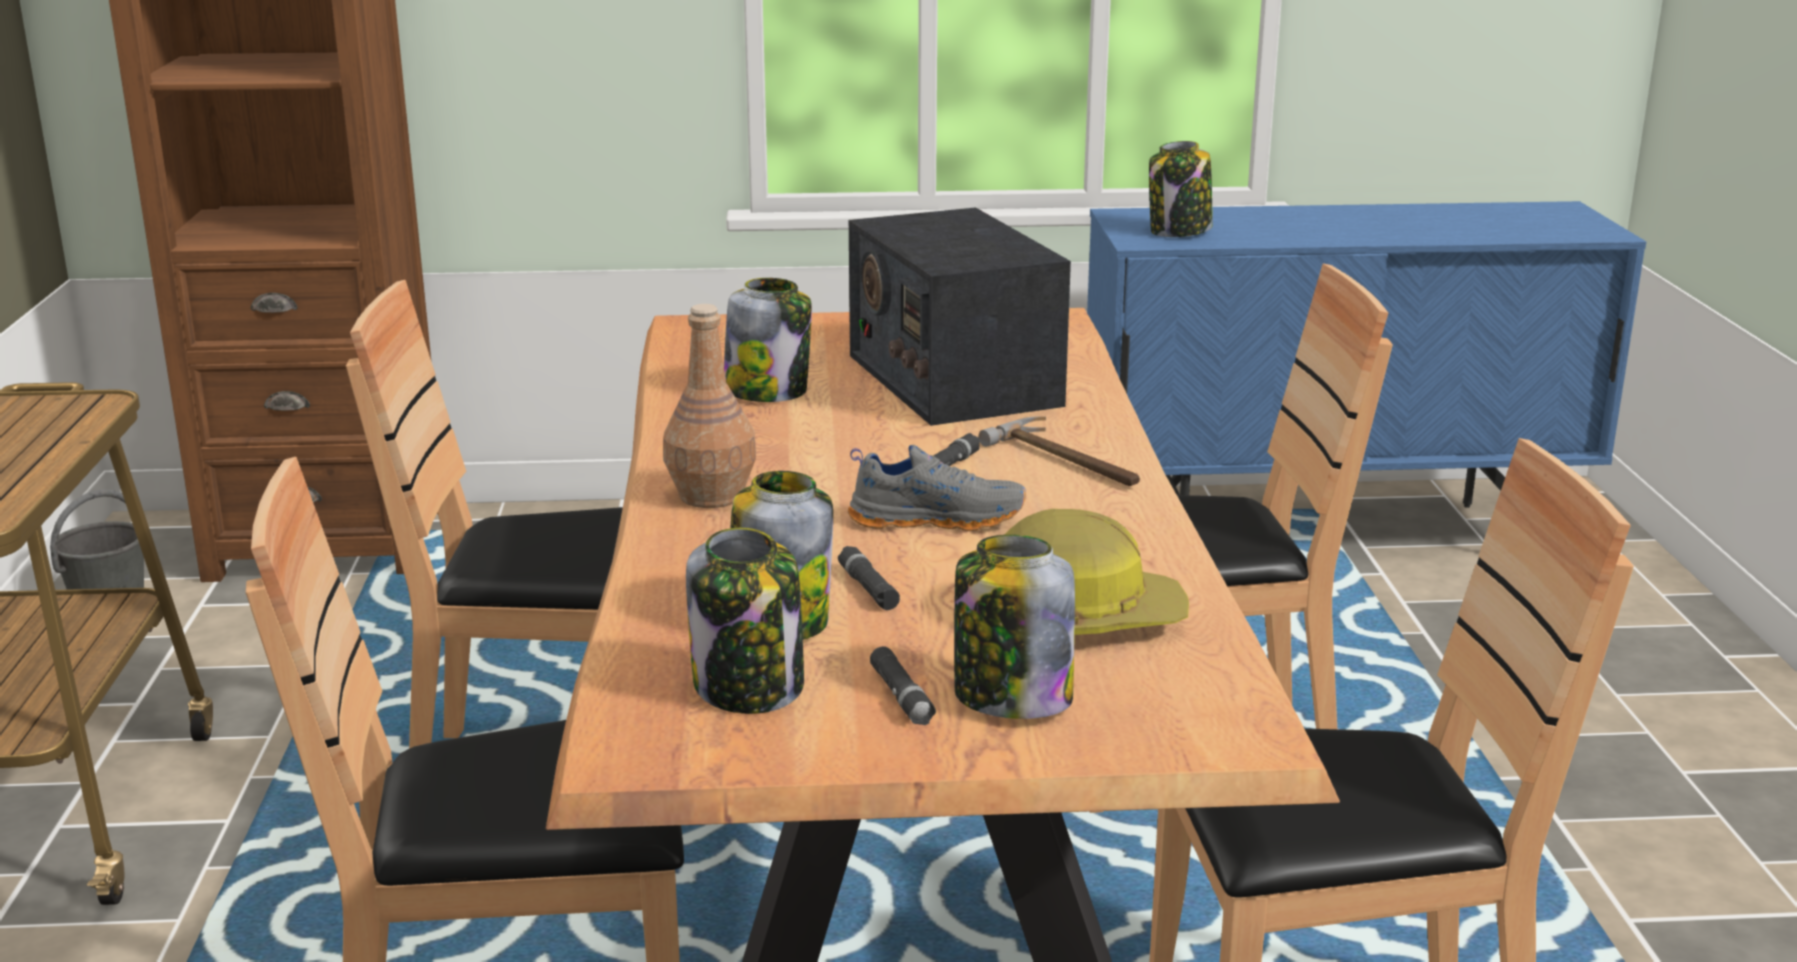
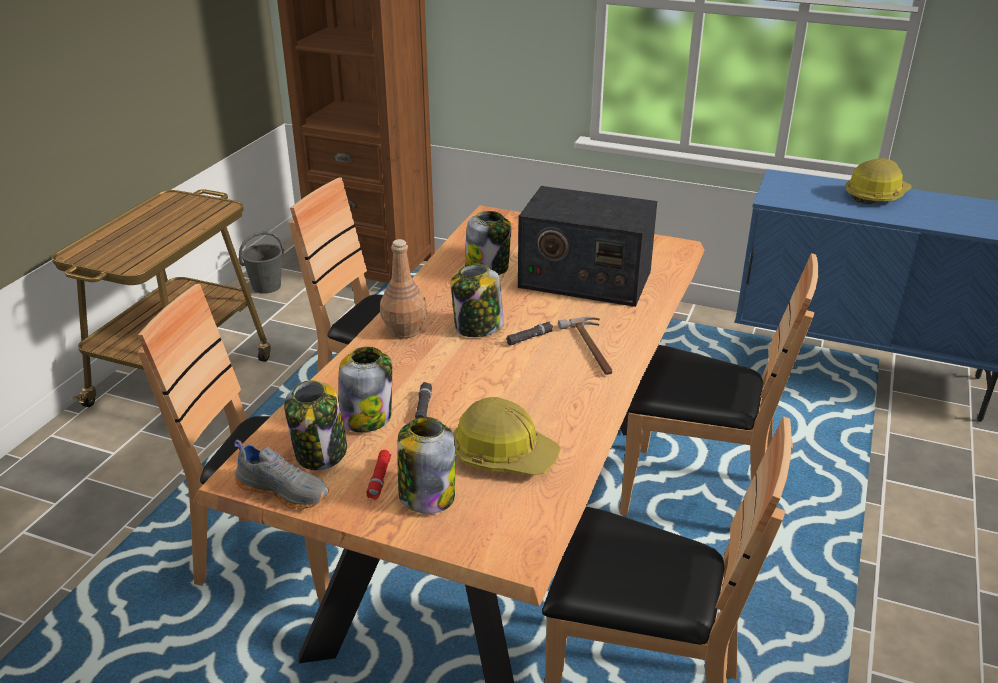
camera: 25 degrees right, 10 degrees up
grey shoe [848,445,1026,531] -> grey shoe moved to [234,440,329,509]
radio [849,207,1071,426] -> radio turned 75 degrees counterclockwise [518,186,657,307]
black flashlight [870,646,936,725] -> red flashlight [367,450,391,500]
jar [1149,141,1213,237] -> jar moved to [451,264,504,337]
none -> hard hat [846,158,912,204]

